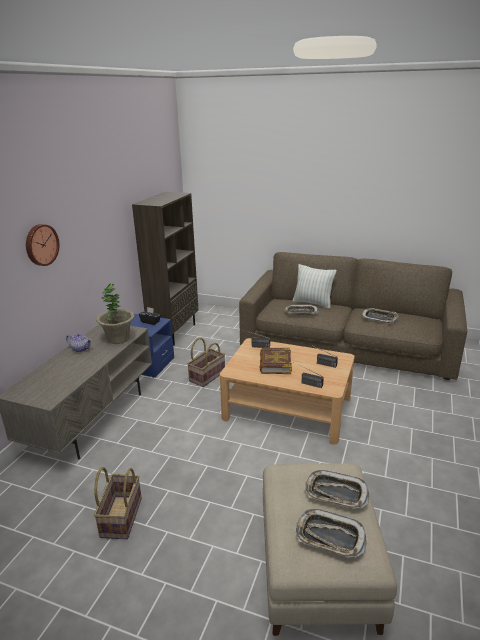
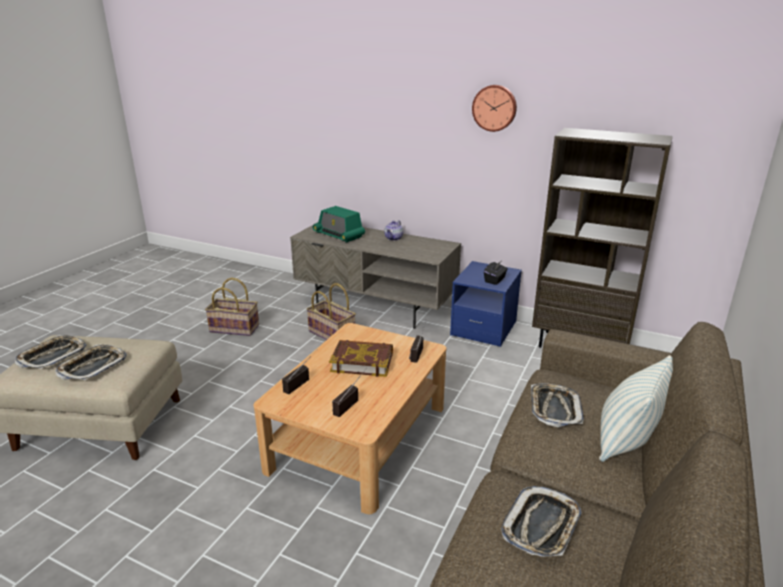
camera: 95 degrees right, 0 degrees up
wall clock [26,224,59,266] -> wall clock moved to [472,85,517,132]
potted plant [96,283,135,344] -> none
basket [187,338,225,387] -> basket moved to [306,283,356,340]
none -> radio [312,206,365,243]

